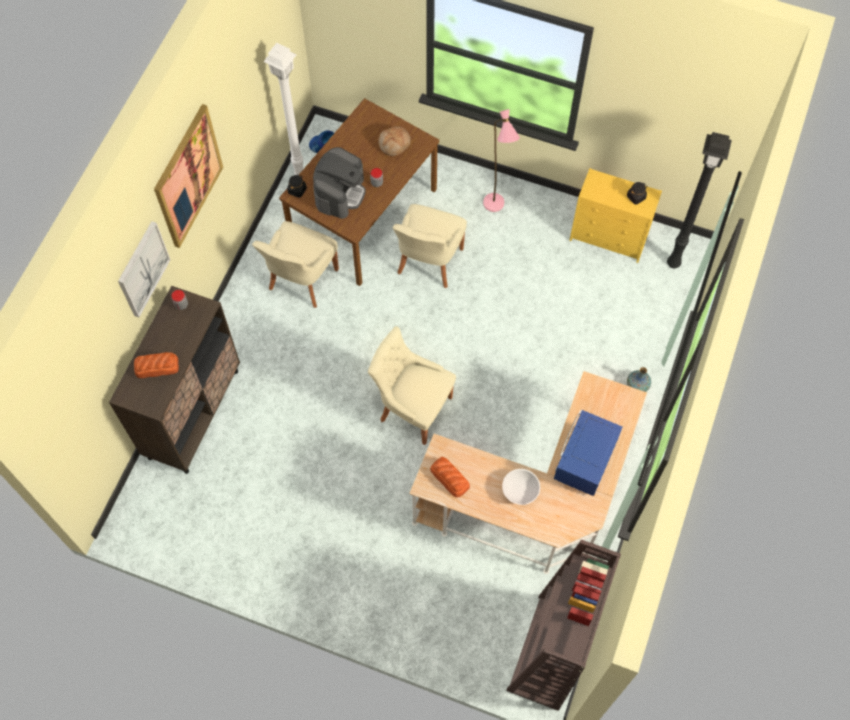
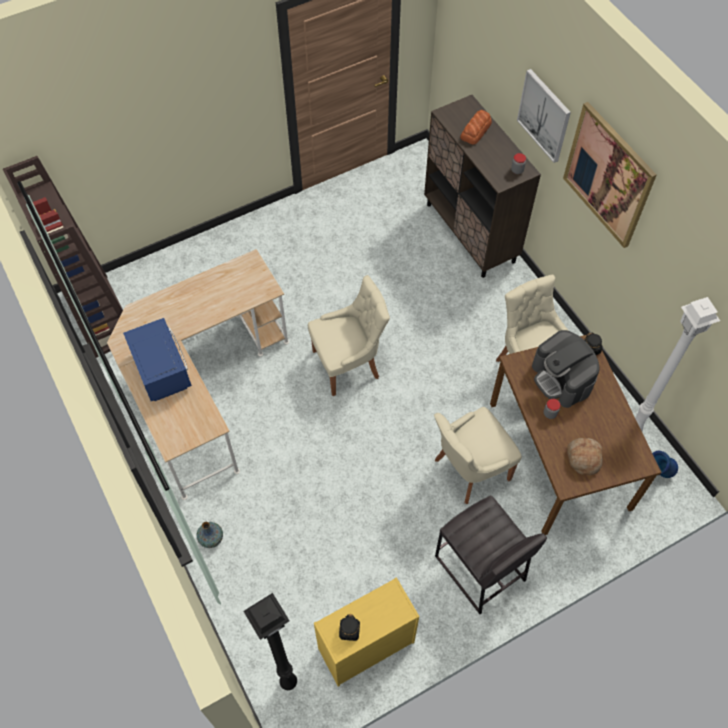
camera: 130 degrees right, 5 degrees down
beige chair [392,204,467,288] -> beige chair turned 90 degrees counterclockwise [434,407,522,504]
bread [430,457,470,497] -> none
pink floor lamp [483,109,520,212] -> grey stool [435,495,547,614]
white bowl [502,469,540,505] -> none

